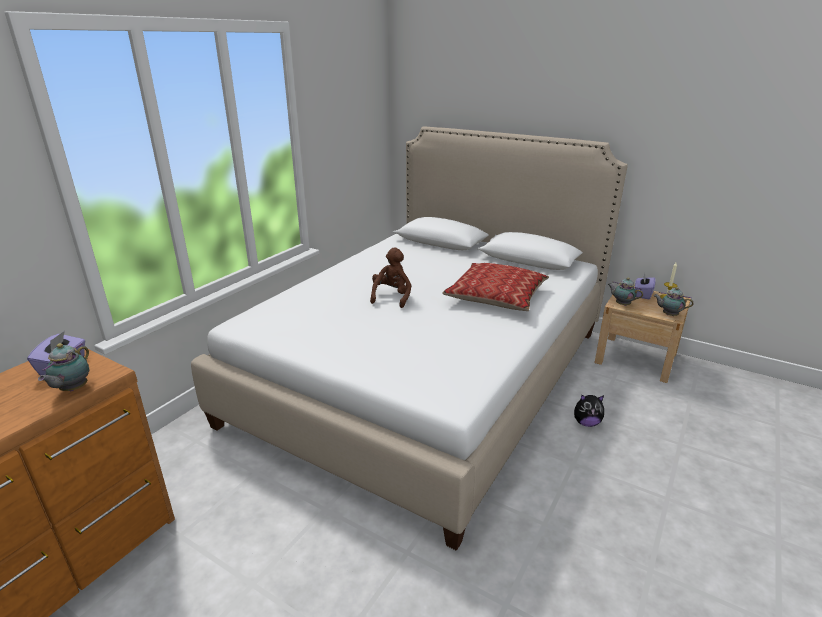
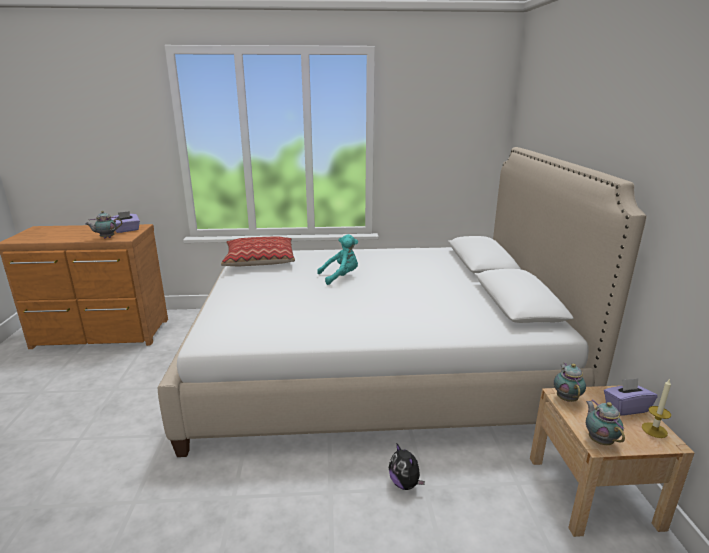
camera: 55 degrees right, 5 degrees down
brown plush toy [370,247,411,308] -> turquoise plush toy [317,234,358,285]
pillow [442,263,549,311] -> pillow moved to [221,237,295,266]

